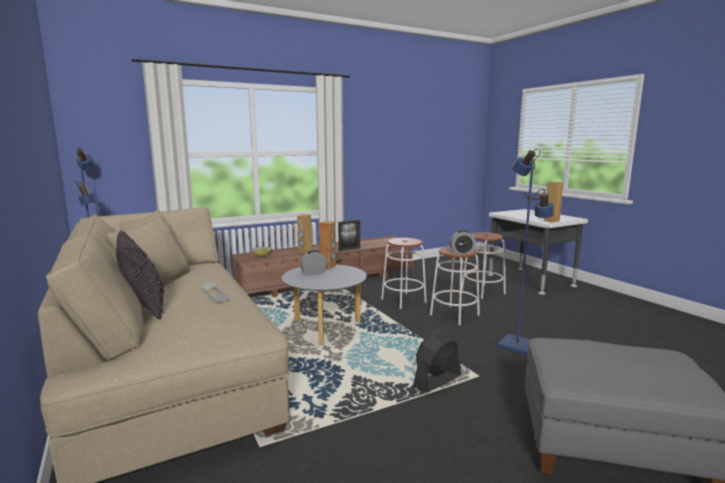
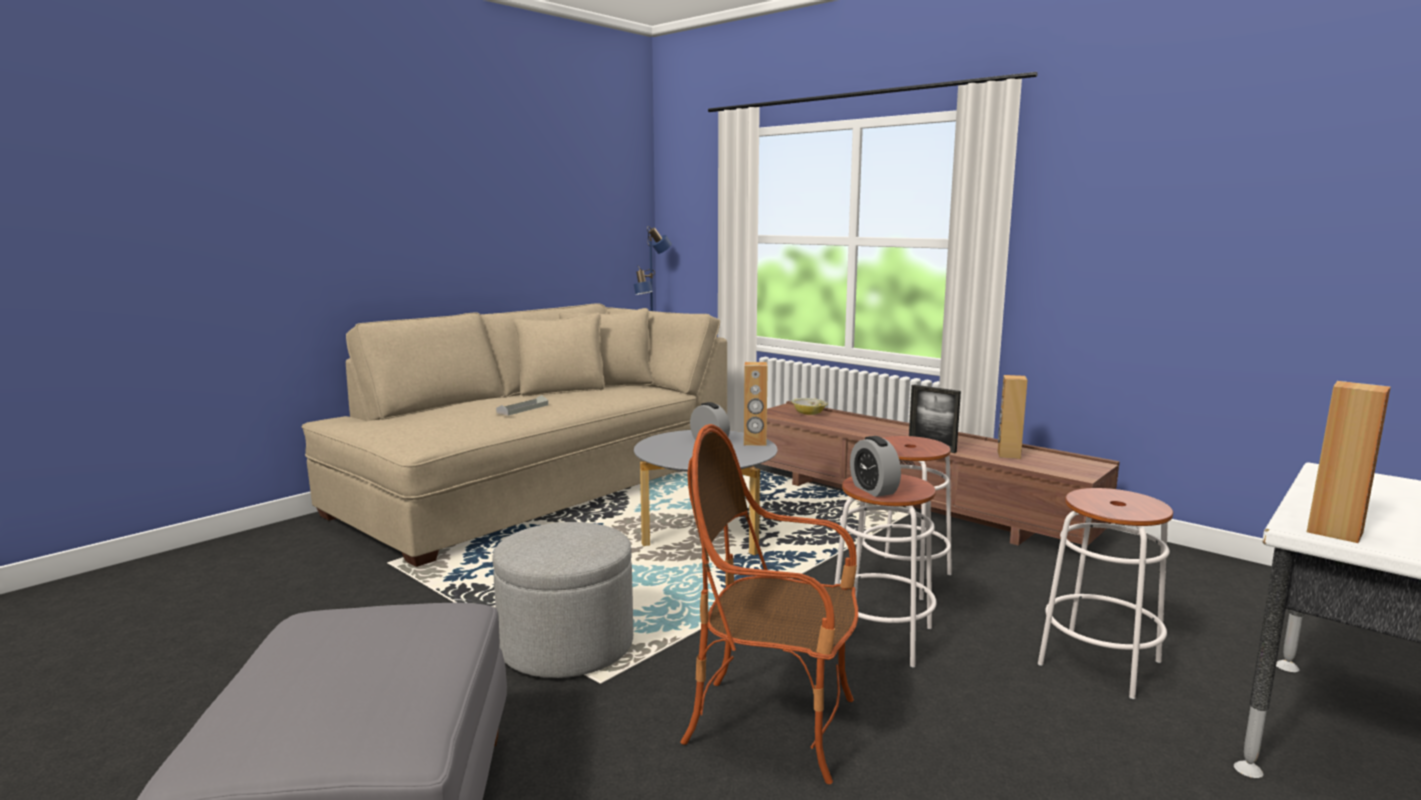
camera: 70 degrees right, 0 degrees up
black pillow [116,231,164,319] -> none
brown speaker [297,214,312,253] -> brown speaker moved to [997,375,1027,459]
black fan [413,330,461,393] -> grey ottoman [492,522,633,678]
blue floor lamp [497,149,554,355] -> armchair [680,424,858,784]

